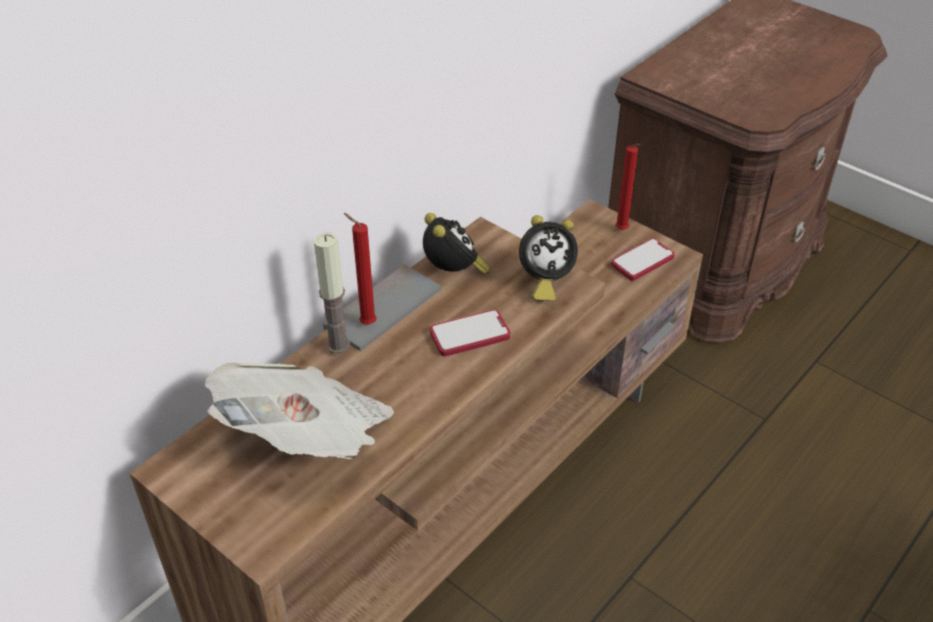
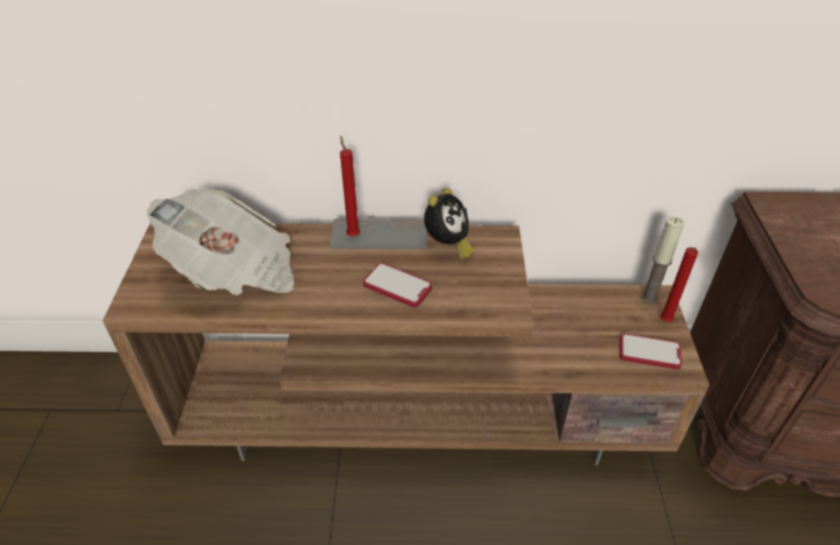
camera: 50 degrees right, 0 degrees up
candle [314,232,350,354] -> candle moved to [641,216,685,304]
alarm clock [519,215,578,301] -> none

